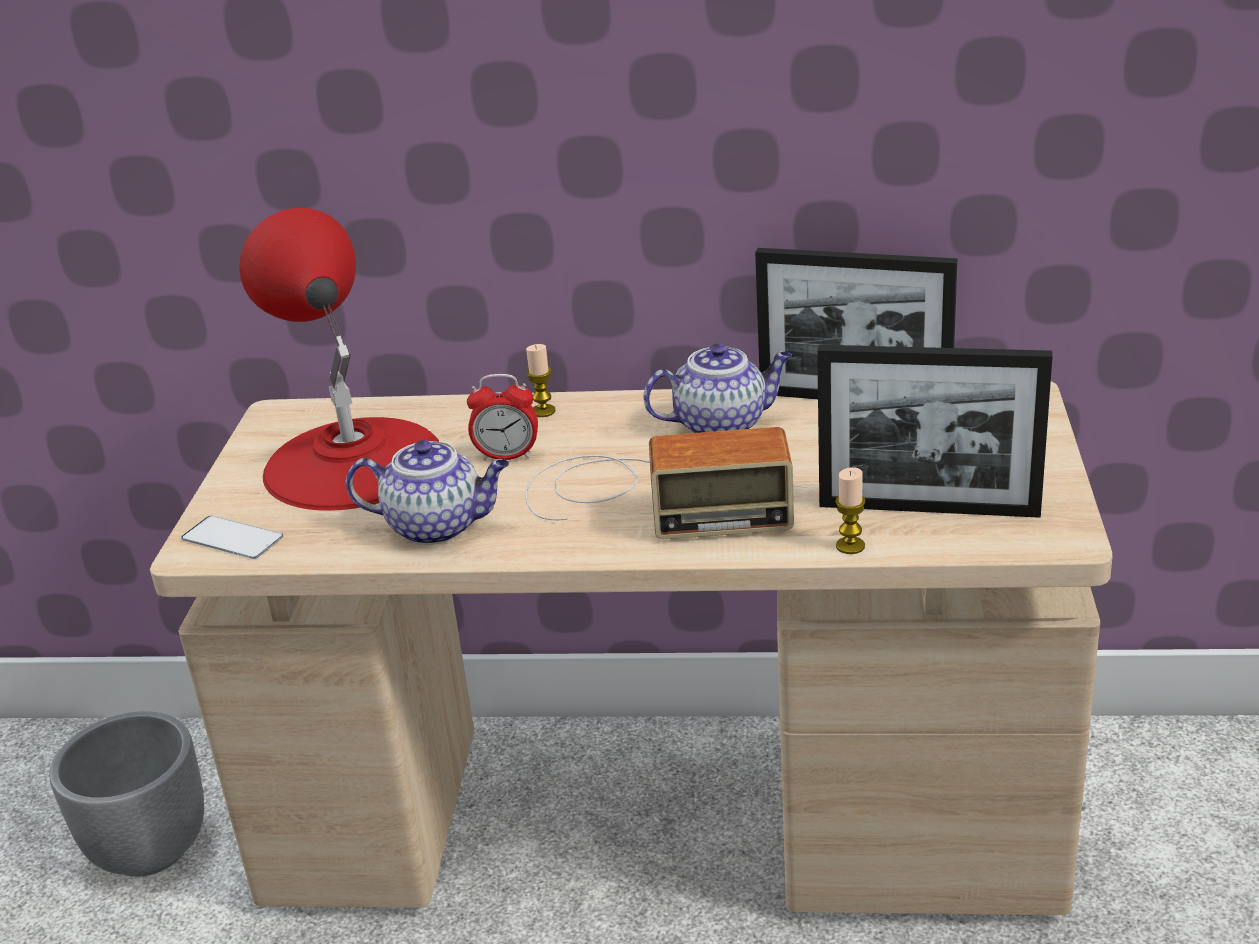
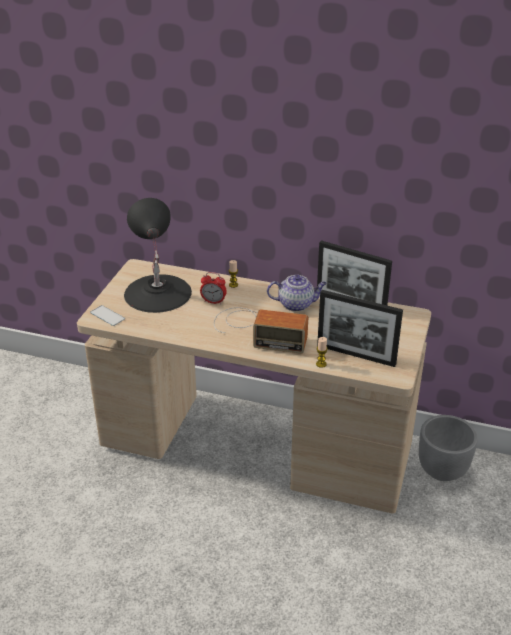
camera: 10 degrees right, 5 degrees up
grey planter [49,711,204,877] -> grey planter moved to [419,415,478,481]
red table lamp [239,208,440,511] -> black table lamp [124,198,192,313]
teapot [346,440,509,545] -> none

